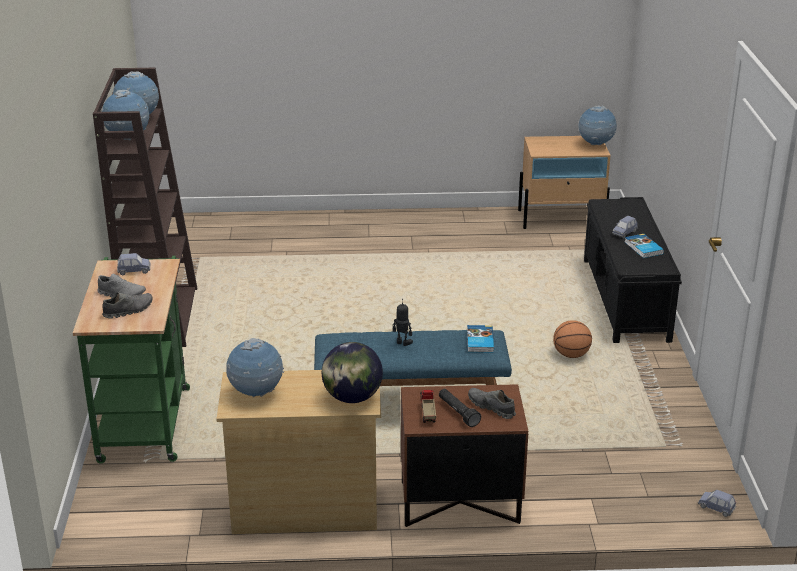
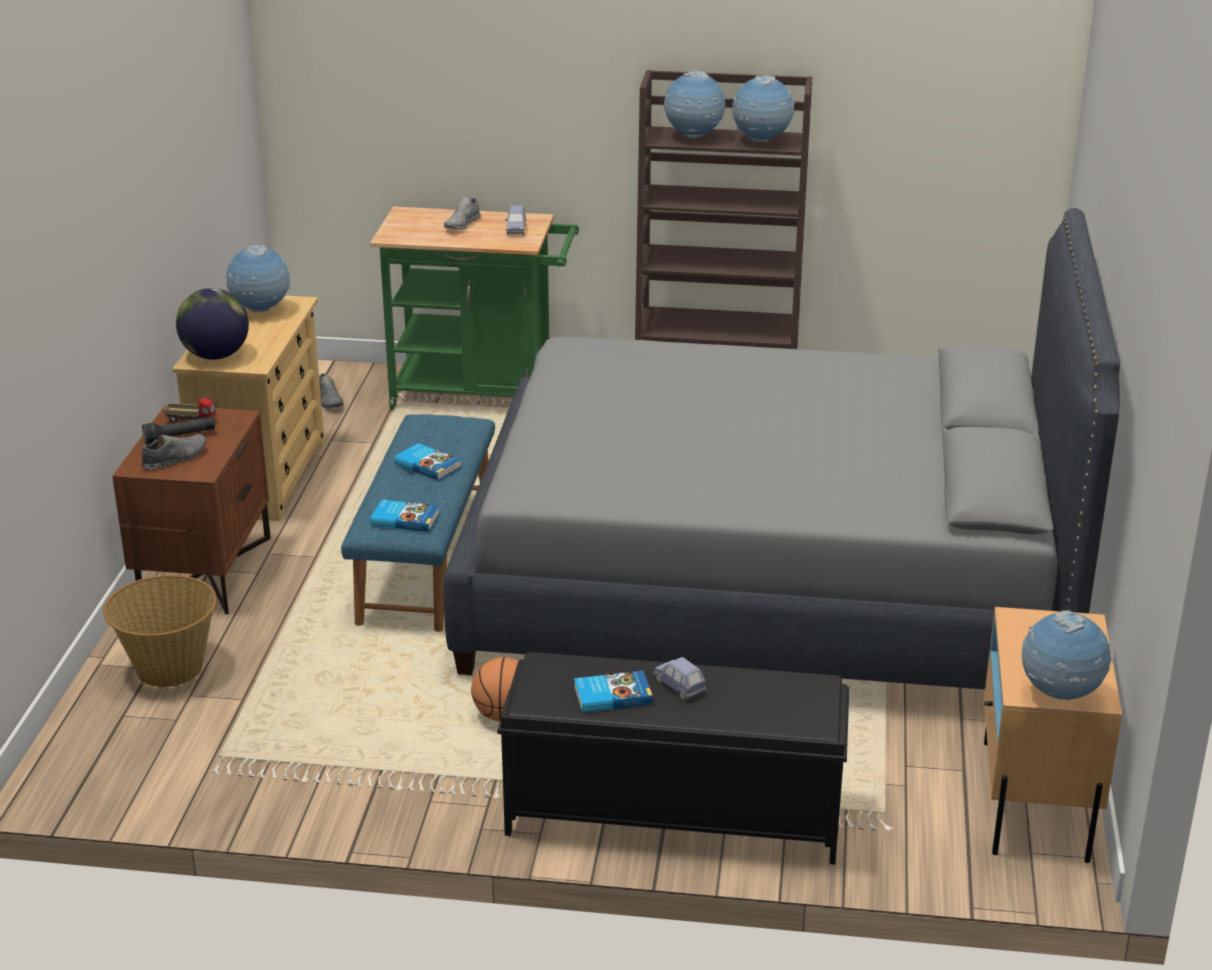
camera: 100 degrees right, 0 degrees up
grey shoe [102,293,153,319] -> grey shoe moved to [319,373,344,408]
toy robot [393,299,413,346] -> book [394,443,461,480]
blue toy car [698,490,736,517] -> none
none -> basket [103,575,217,687]
none -> grey bed [443,208,1120,689]

